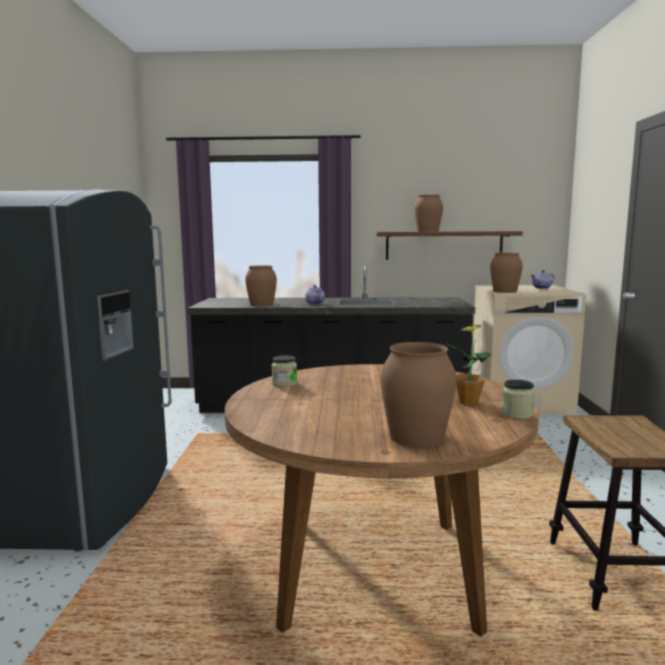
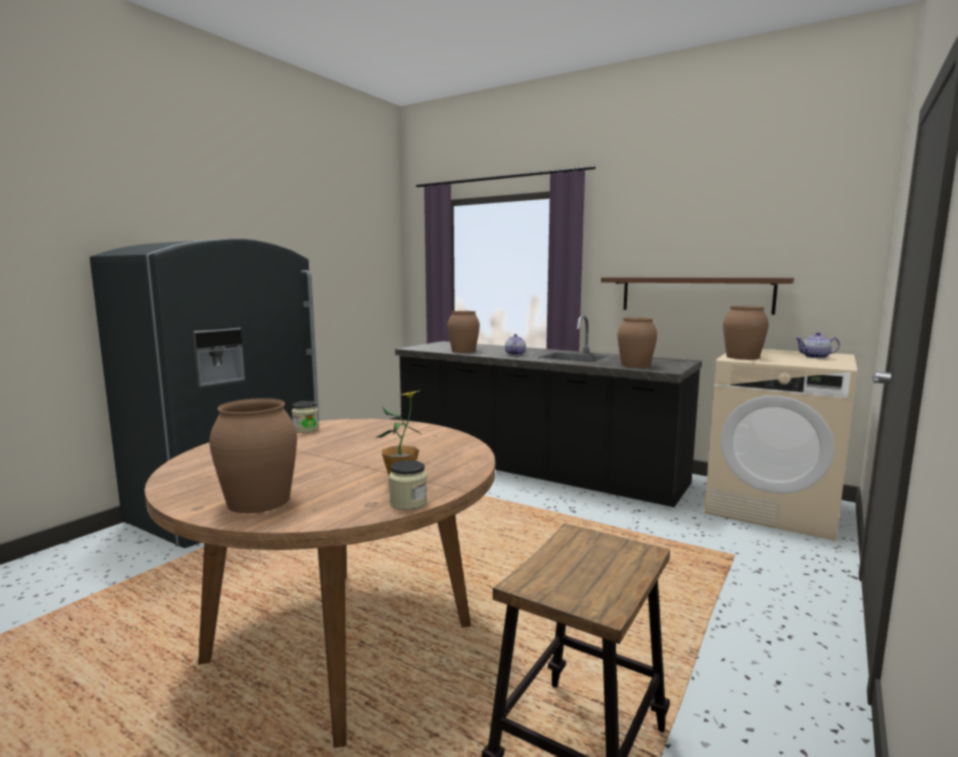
camera: 30 degrees right, 0 degrees up
brown vase [414,195,443,232] -> brown vase moved to [618,317,657,368]

